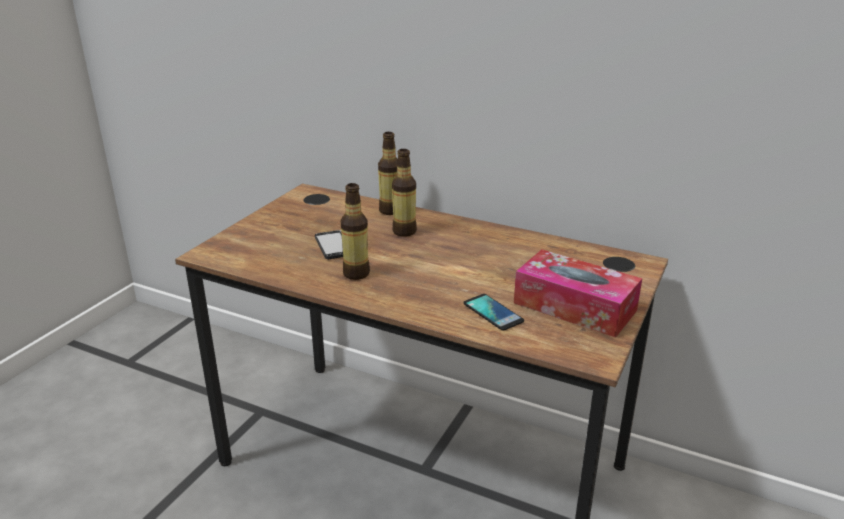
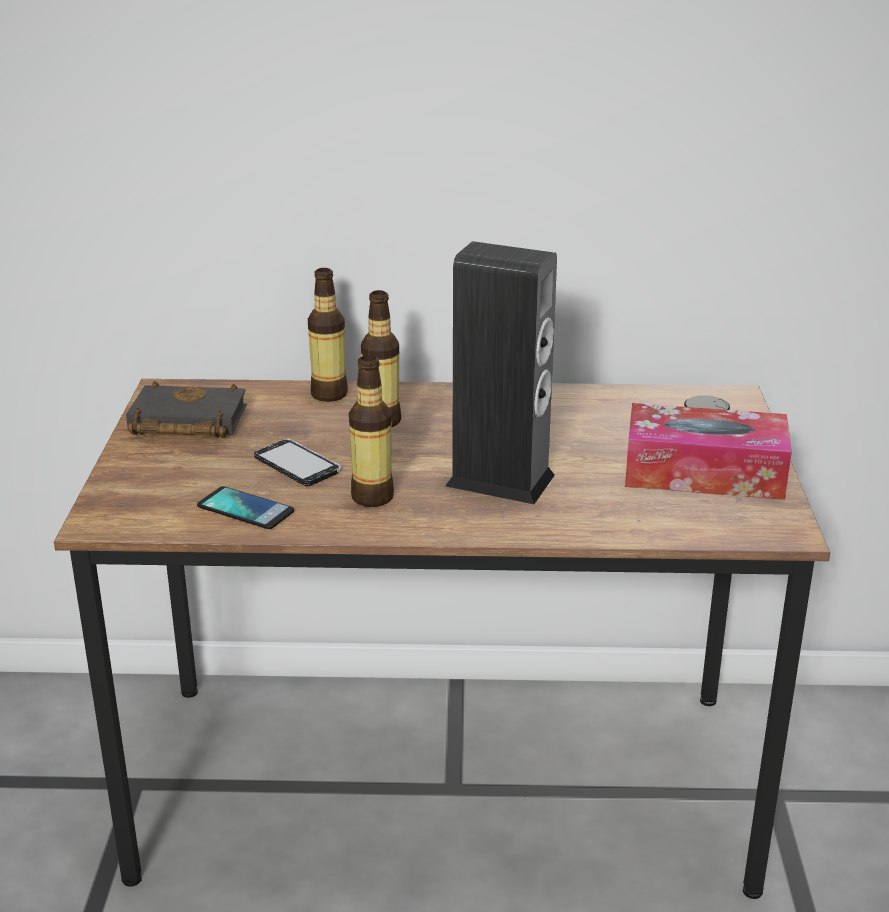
camera: 25 degrees left, 0 degrees up
phone [463,294,524,331] -> phone moved to [197,486,294,529]
none -> black book [126,381,247,438]
none -> speaker [445,241,557,504]

